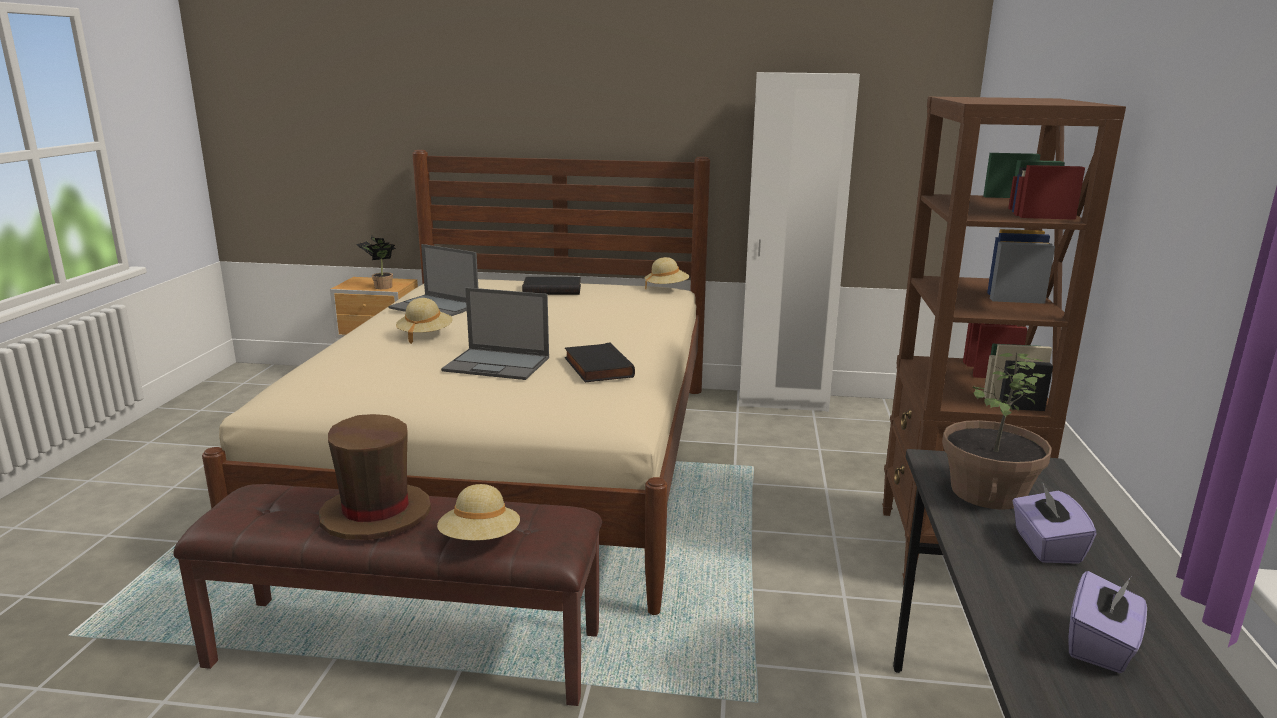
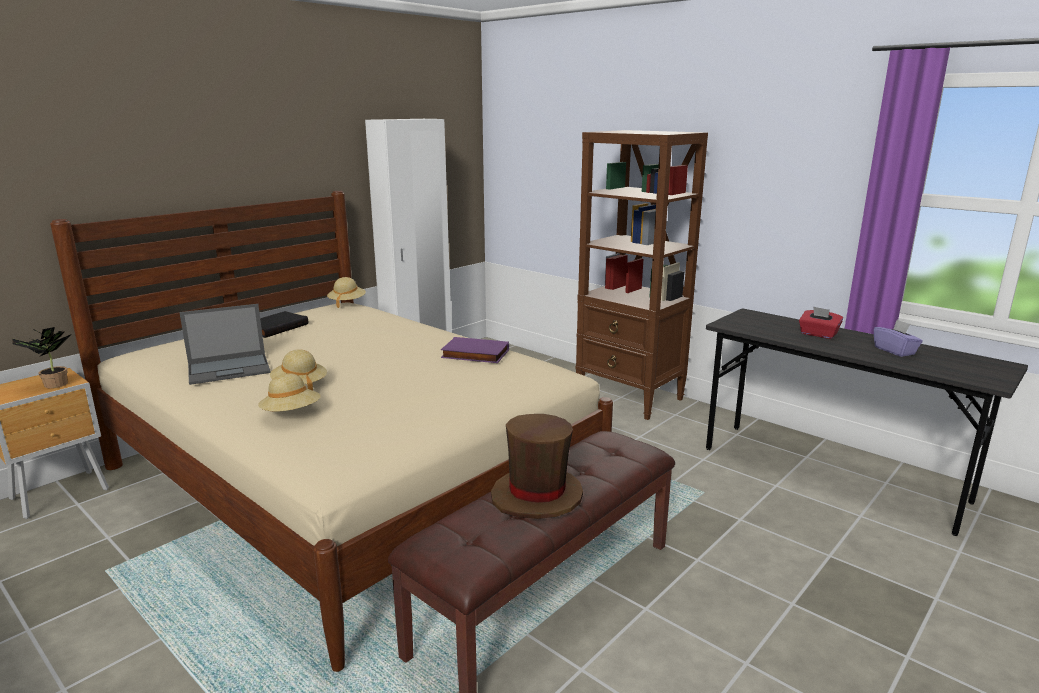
camera: 55 degrees left, 0 degrees up
beige hat [437,484,520,541] -> beige hat moved to [258,373,321,412]
laptop [441,287,549,380] -> none
black book [565,343,635,382] -> purple book [441,337,509,363]
potted plant [942,353,1052,510] -> none
purple tissue box [1012,482,1097,564] -> red tissue box [799,306,843,339]

